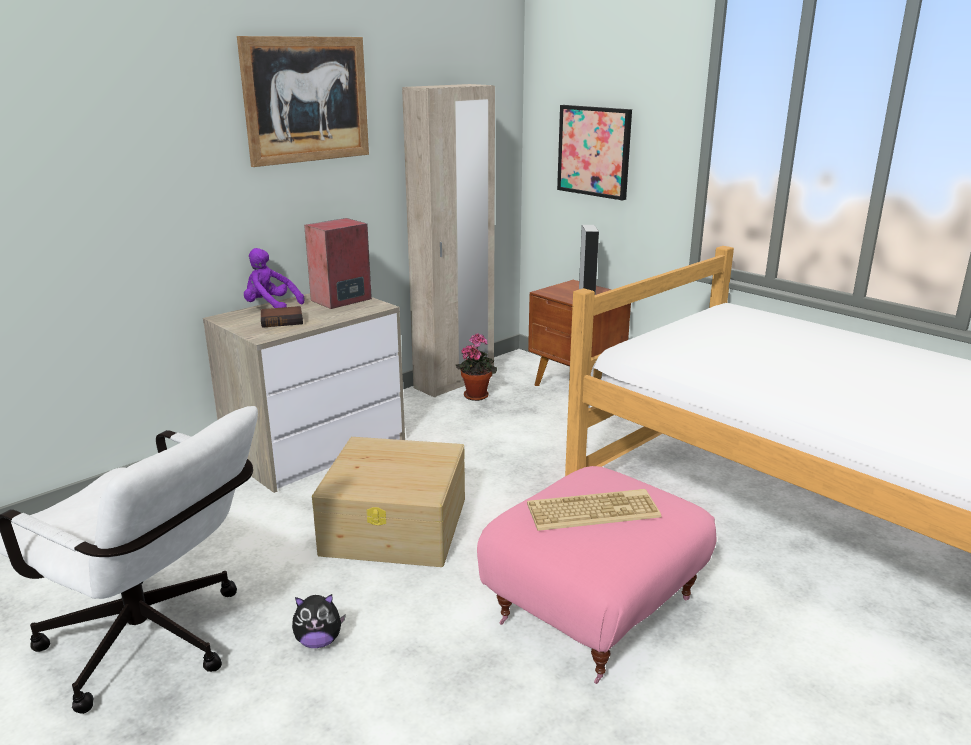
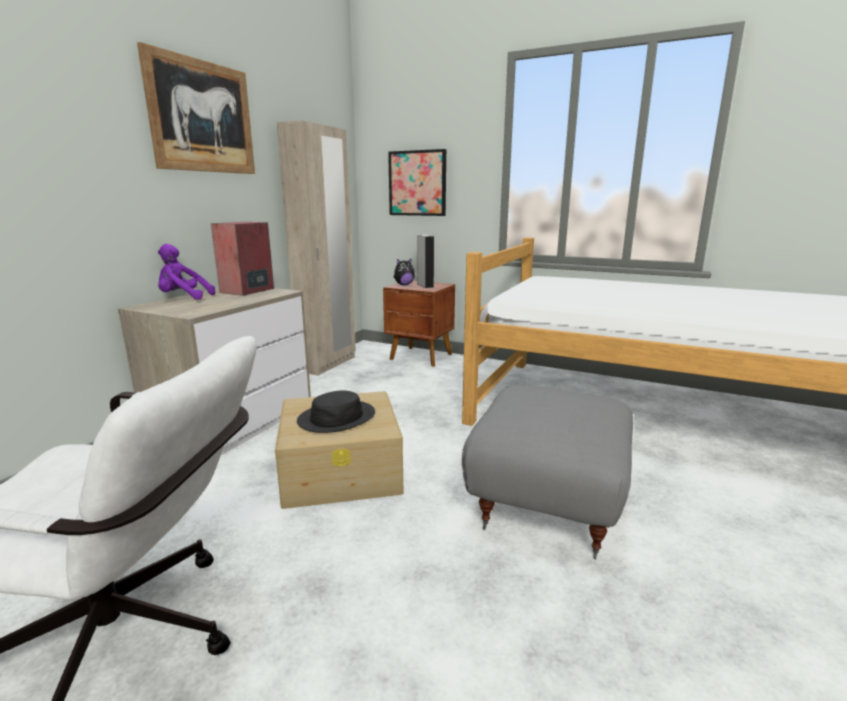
camera: 20 degrees left, 5 degrees down
book [261,306,303,328] -> none
plush toy [292,594,346,648] -> plush toy moved to [394,258,415,285]
potted plant [456,333,497,401] -> none
pink ottoman [477,466,717,684] -> grey ottoman [462,385,633,559]
keyboard [527,489,661,531] -> none
none -> black hat [297,391,375,433]

